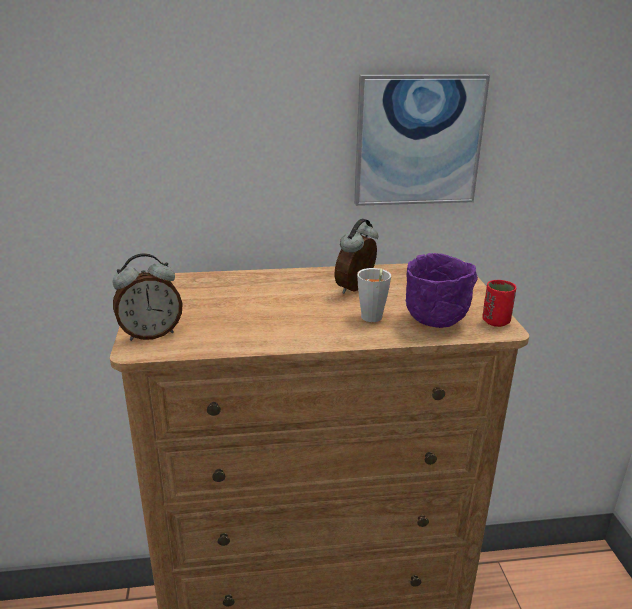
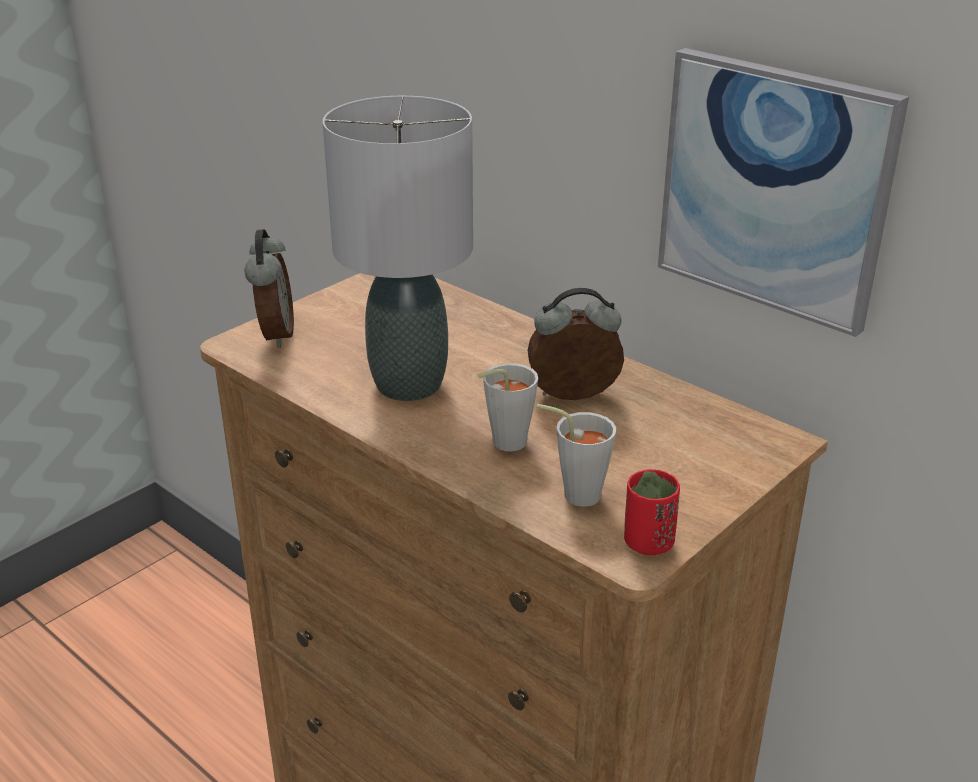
camera: 50 degrees right, 5 degrees up
alarm clock [113,253,183,341] -> alarm clock turned 120 degrees counterclockwise [244,229,294,348]
purple bowl [406,253,478,328] -> grey cup [536,404,616,507]
none -> grey table lamp [323,96,473,401]

